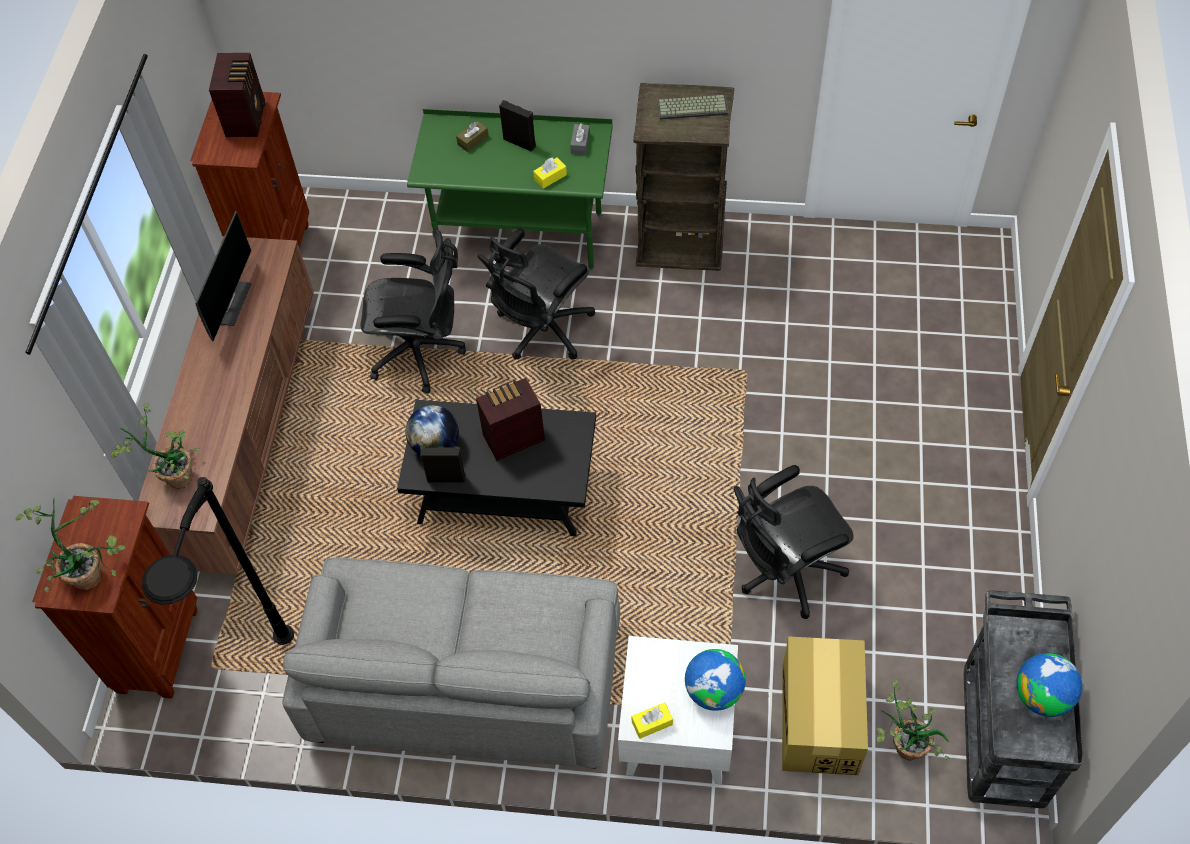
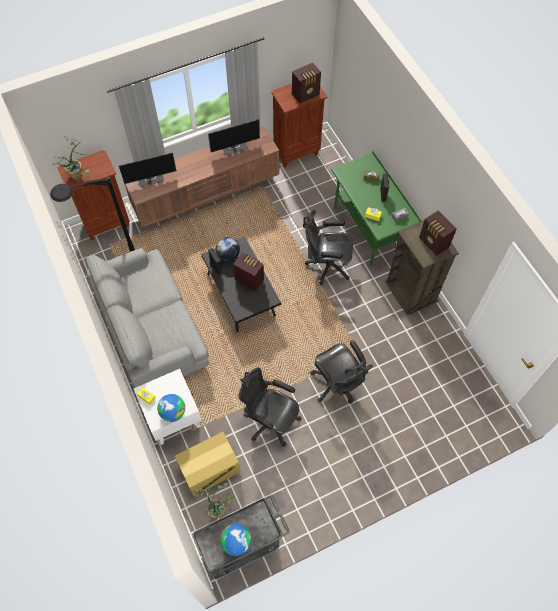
camera: 55 degrees right, 5 degrees up
potted plant [111,403,200,489] -> monitor [119,152,176,187]
office chair [360,229,466,394] -> office chair moved to [310,340,373,404]
keyboard [657,95,728,120] -> radio [419,210,457,256]

